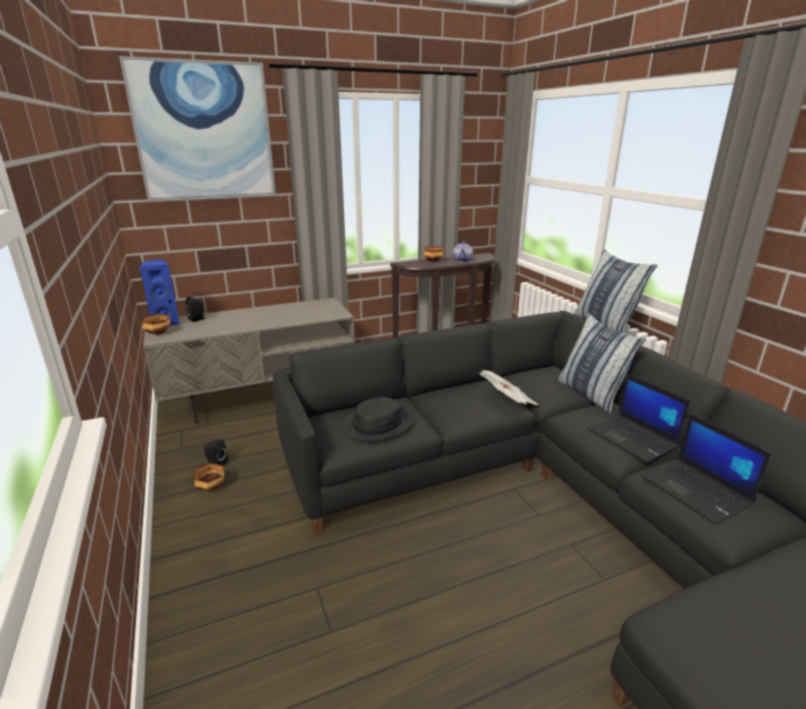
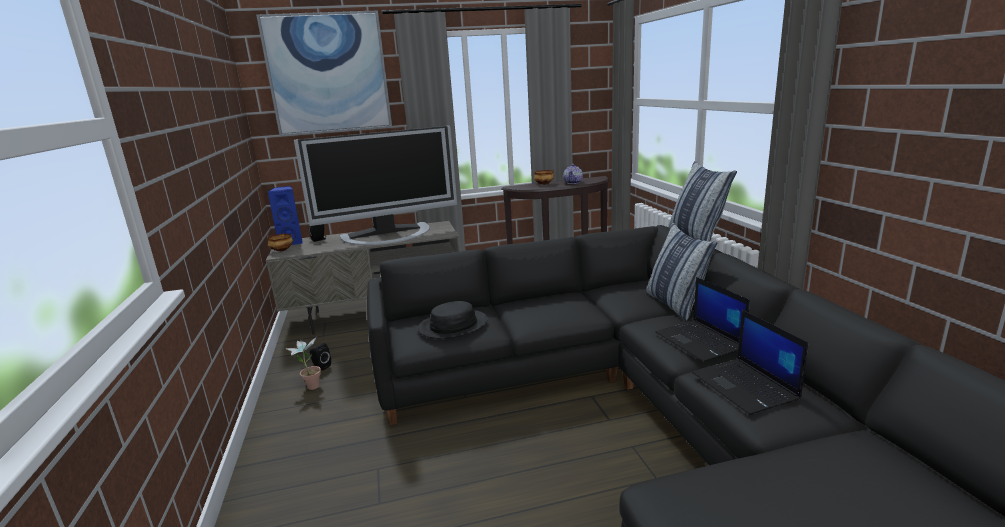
camera: 10 degrees right, 5 degrees down
bowl [193,463,225,491] -> potted plant [285,337,321,390]
newspaper [479,370,538,405] -> none
none -> television [294,126,457,245]

